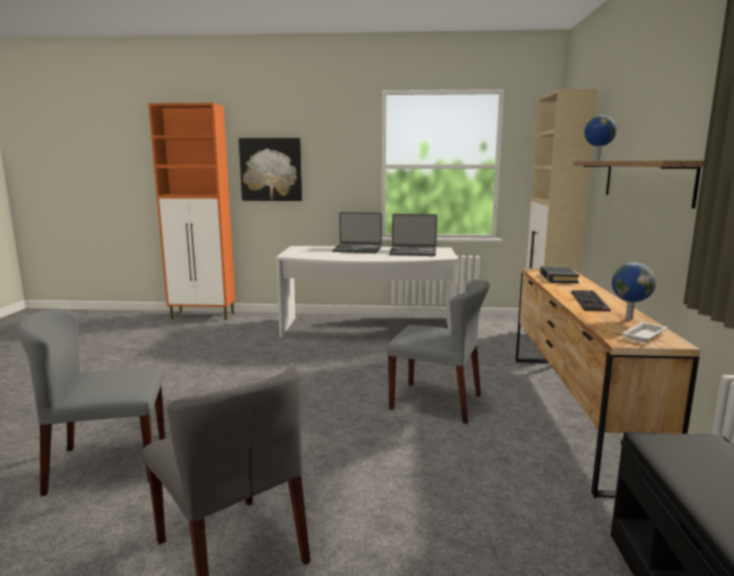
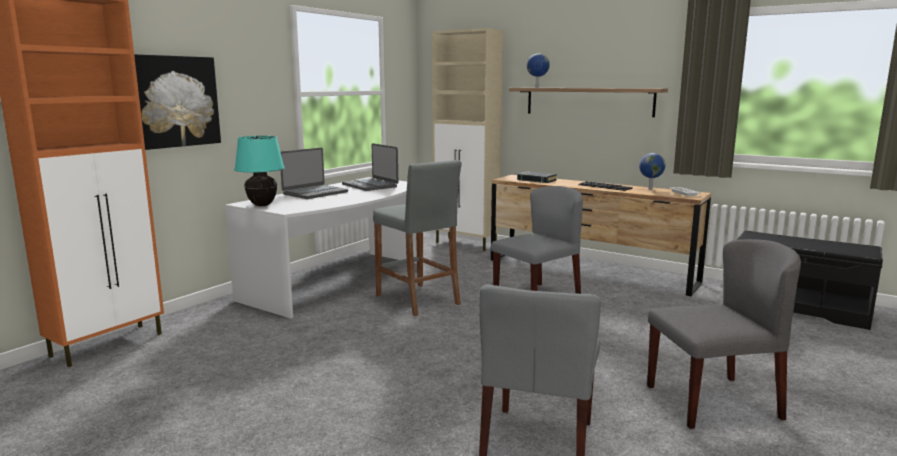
camera: 60 degrees left, 0 degrees up
laptop [389,214,437,256] -> laptop turned 105 degrees clockwise [342,143,398,191]
none -> turquoise table lamp [234,136,285,206]
none -> grey stool [373,160,461,316]

